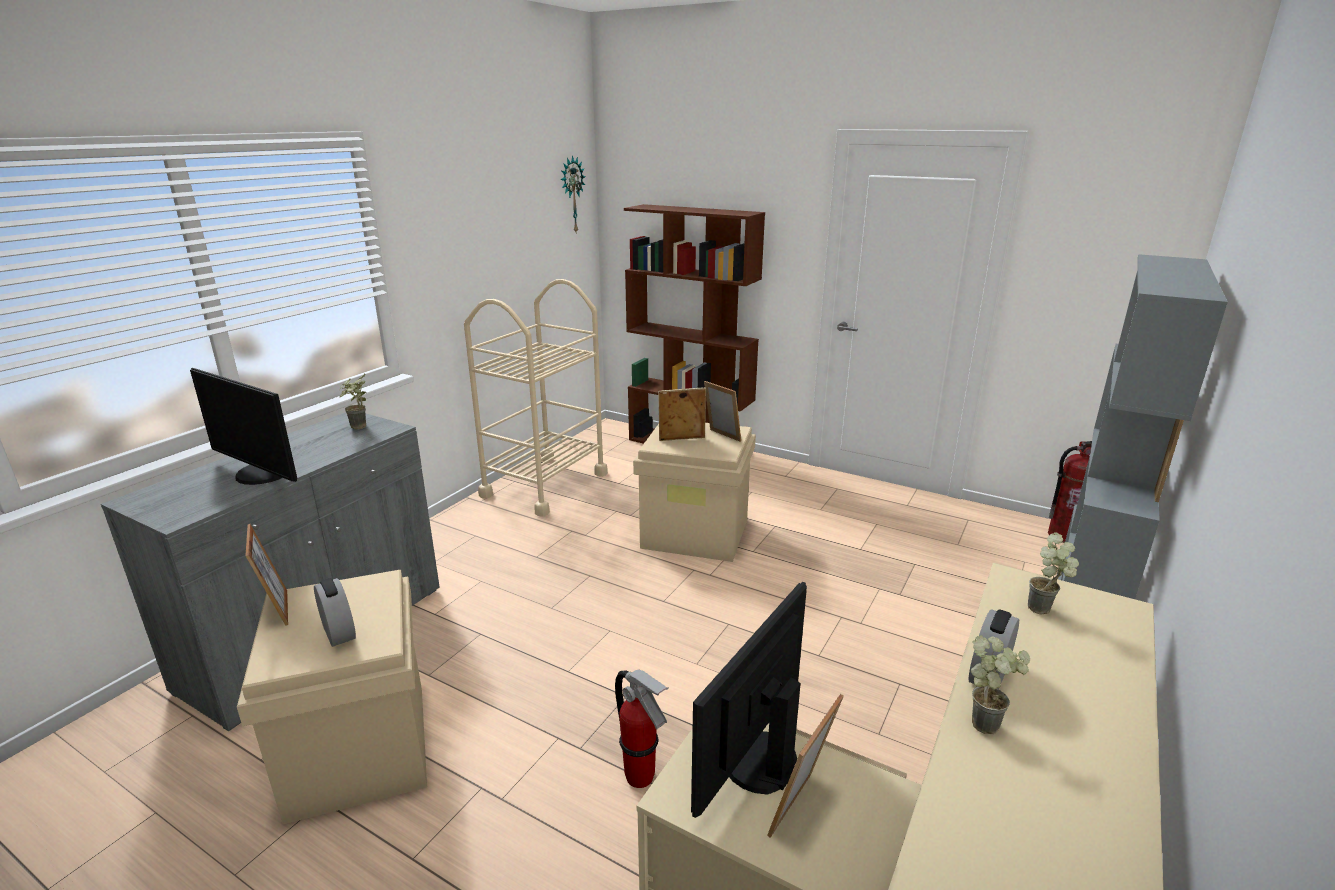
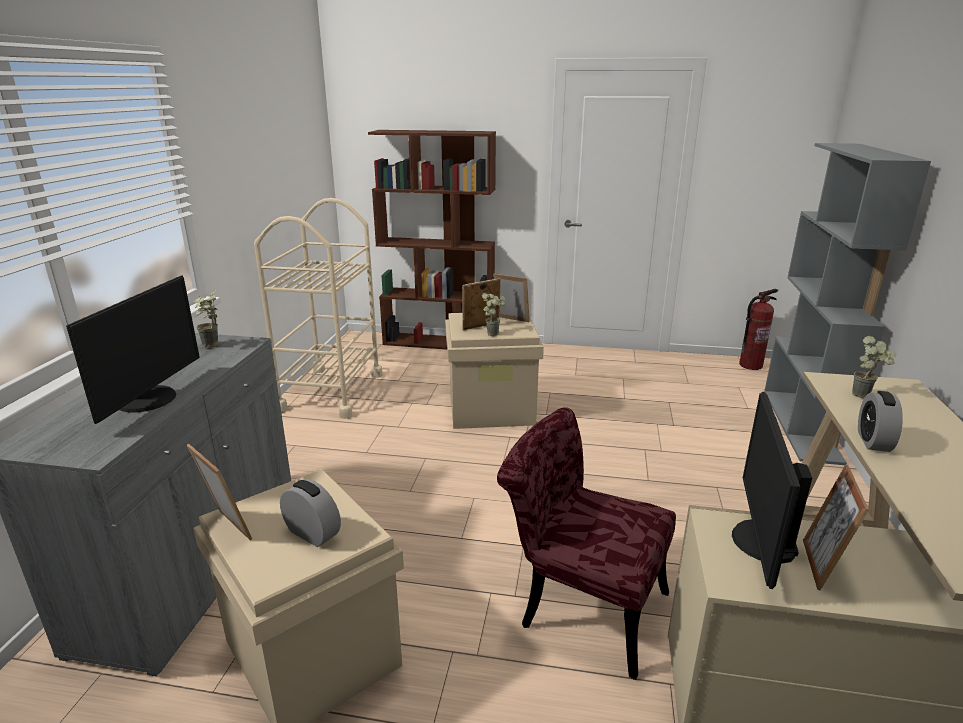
camera: 20 degrees left, 0 degrees up
monitor [190,368,297,485] -> monitor turned 90 degrees counterclockwise [66,276,200,424]
wall clock [561,155,586,232] -> none
fire extinguisher [615,669,669,788] -> red chair [497,407,676,680]
potted plant [971,635,1030,734] -> potted plant moved to [482,293,506,336]

